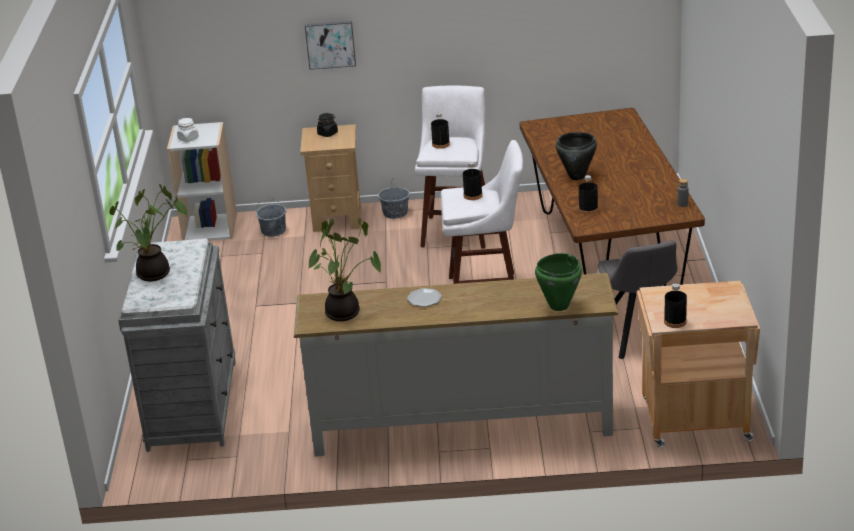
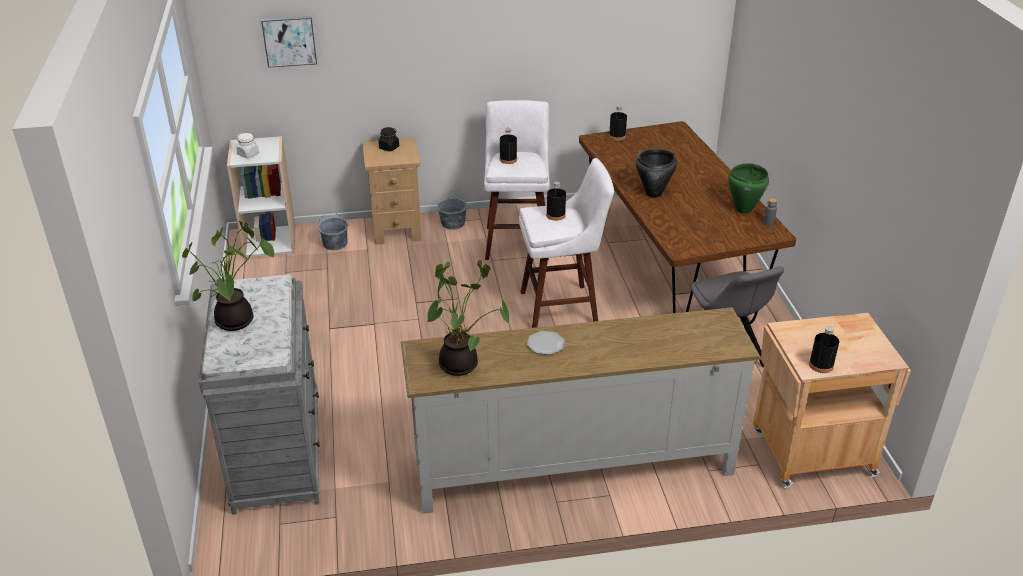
camera: 10 degrees left, 5 degrees up
picture [305,21,356,70] -> picture moved to [261,16,317,68]
green cooking pot [535,253,582,311] -> green cooking pot moved to [728,163,769,214]
black bottle [579,175,598,215] -> black bottle moved to [609,106,627,141]

